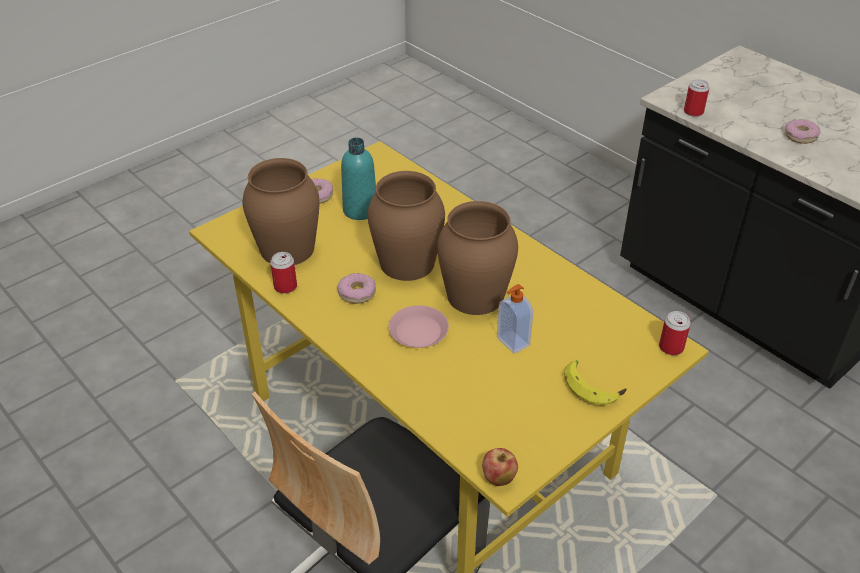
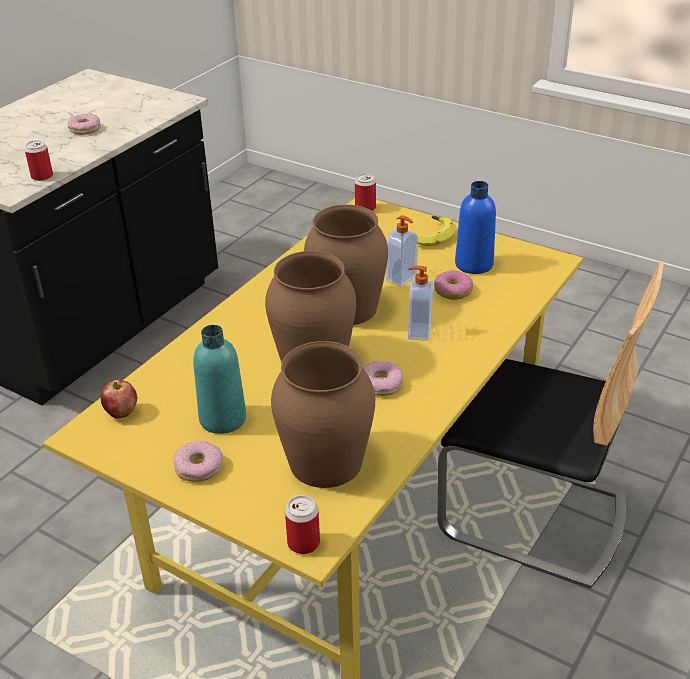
camera: 105 degrees left, 5 degrees down
can [270,252,297,294] -> can moved to [285,495,320,554]
pink plate [388,305,449,348] -> soap dispenser [408,266,433,341]
apple [482,448,518,486] -> apple moved to [101,380,137,418]
none -> donut [434,270,473,300]
none -> blue bottle [455,181,496,274]

